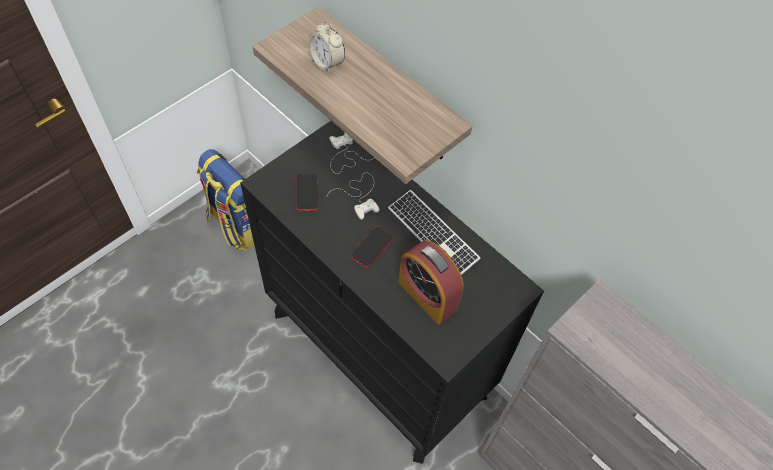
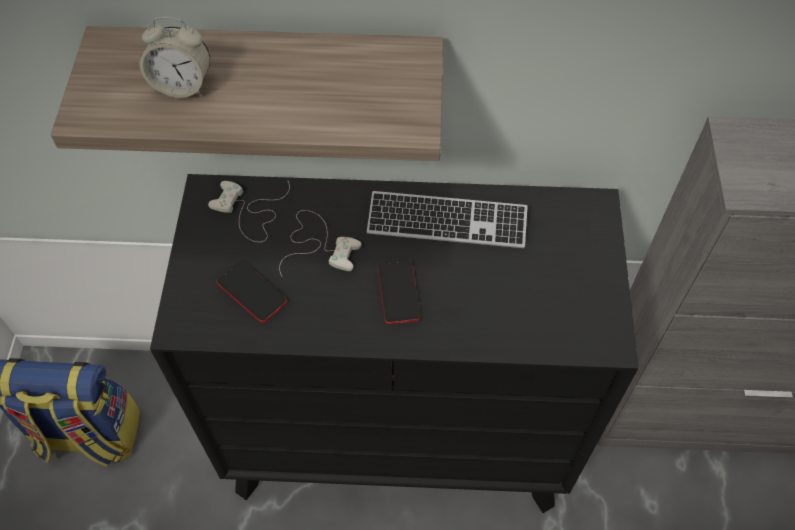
camera: 40 degrees left, 0 degrees up
alarm clock [398,240,464,324] -> none

